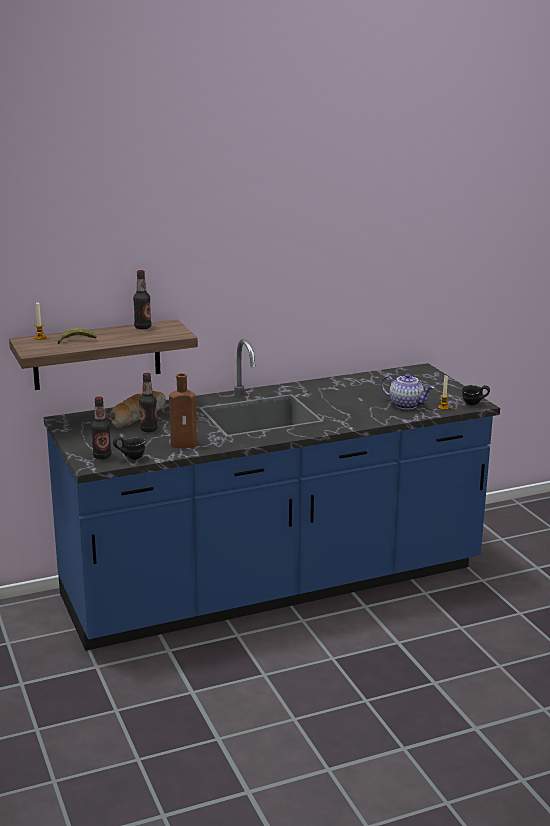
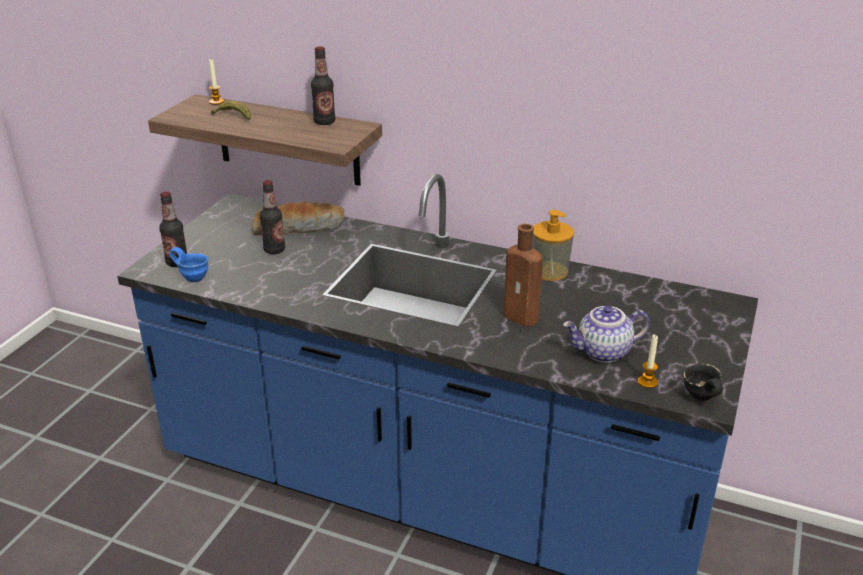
camera: 45 degrees right, 10 degrees up
black mug [113,437,145,460] -> blue mug [170,247,208,282]
brown bottle [169,373,197,448] -> brown bottle moved to [504,224,543,327]
teapot [381,373,434,410] -> teapot turned 90 degrees clockwise [563,305,650,363]
none -> soap dispenser [532,210,574,281]

